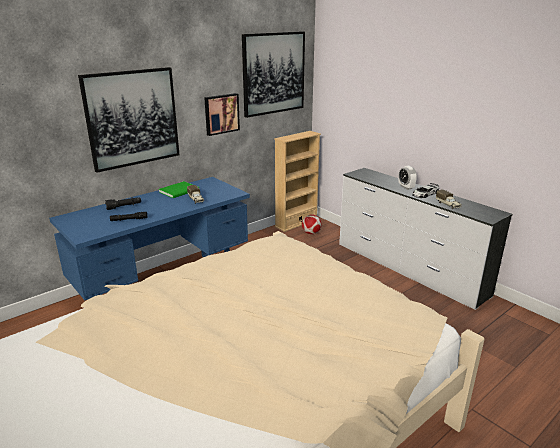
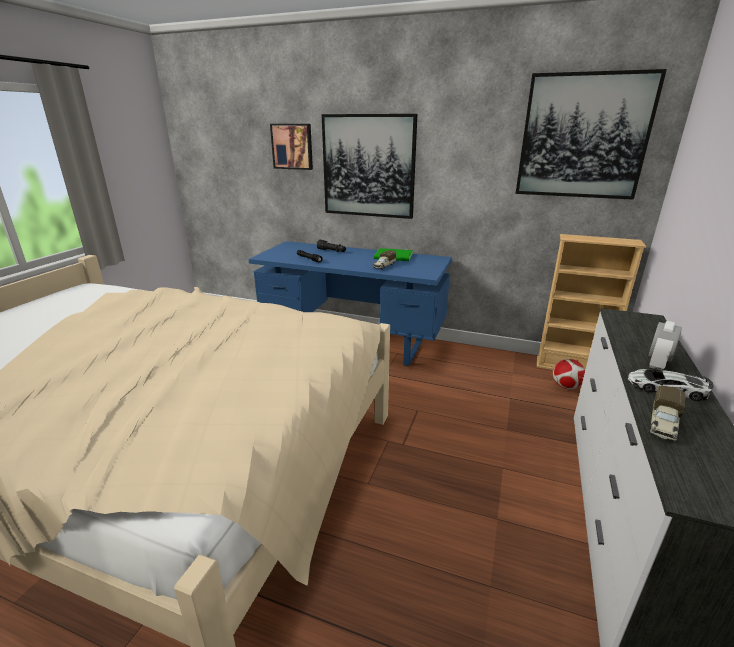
camera: 60 degrees right, 0 degrees up
picture [204,93,240,136] -> picture moved to [270,124,313,170]

